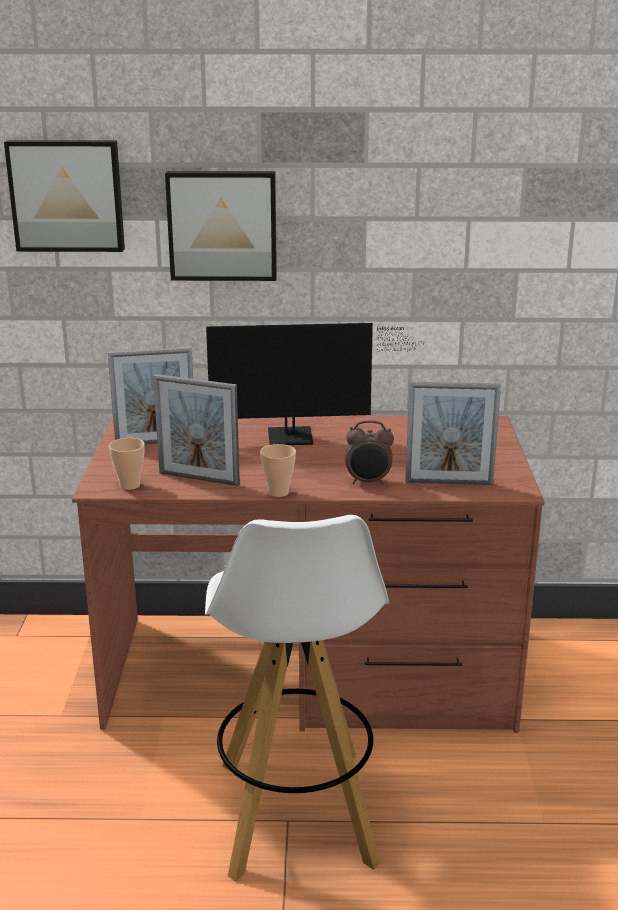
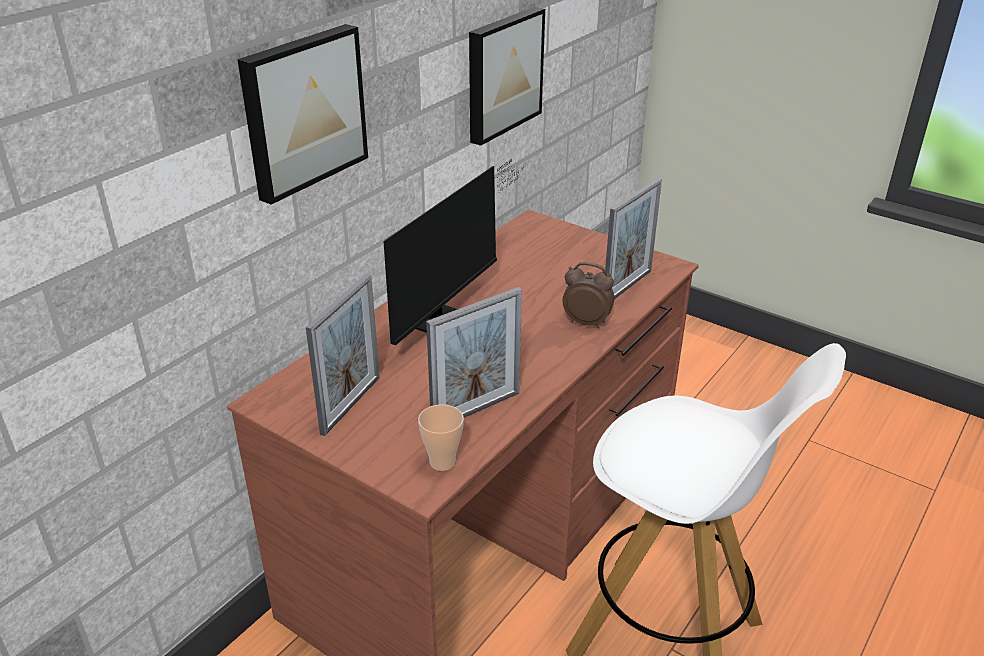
camera: 55 degrees left, 10 degrees up
picture [4,140,125,252] -> picture moved to [469,7,545,146]
cup [260,444,296,497] -> none
alarm clock [345,420,394,485] -> alarm clock turned 105 degrees counterclockwise [563,262,614,328]

